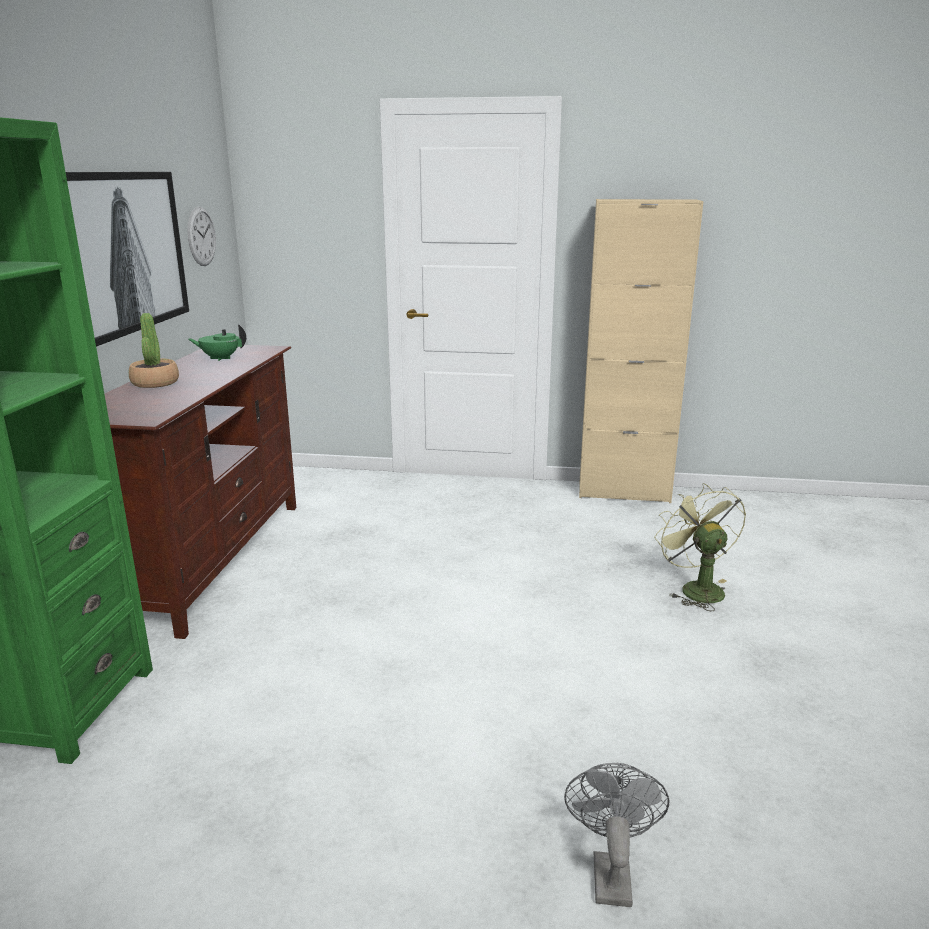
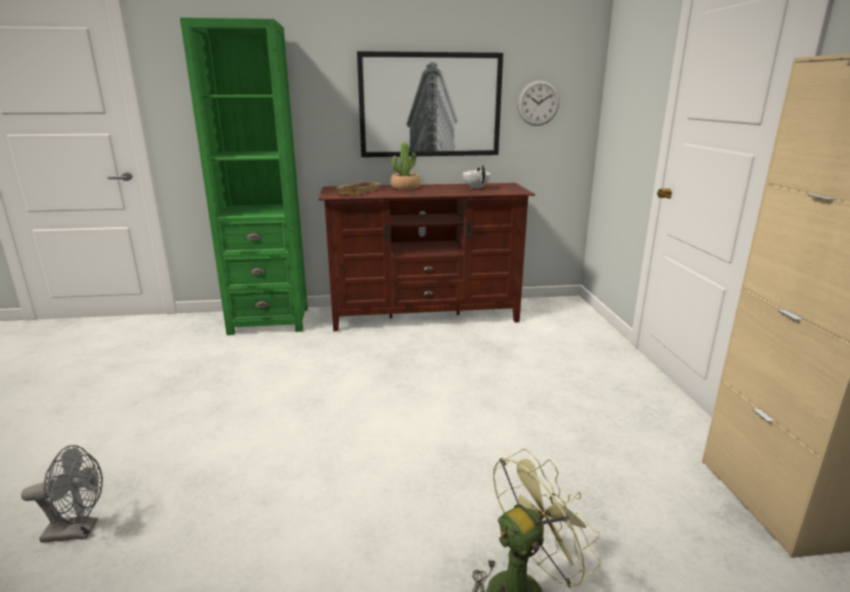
camera: 75 degrees right, 0 degrees up
green teapot [188,324,246,361] -> white teapot [463,165,491,189]
none -> beige tray [335,182,380,195]

